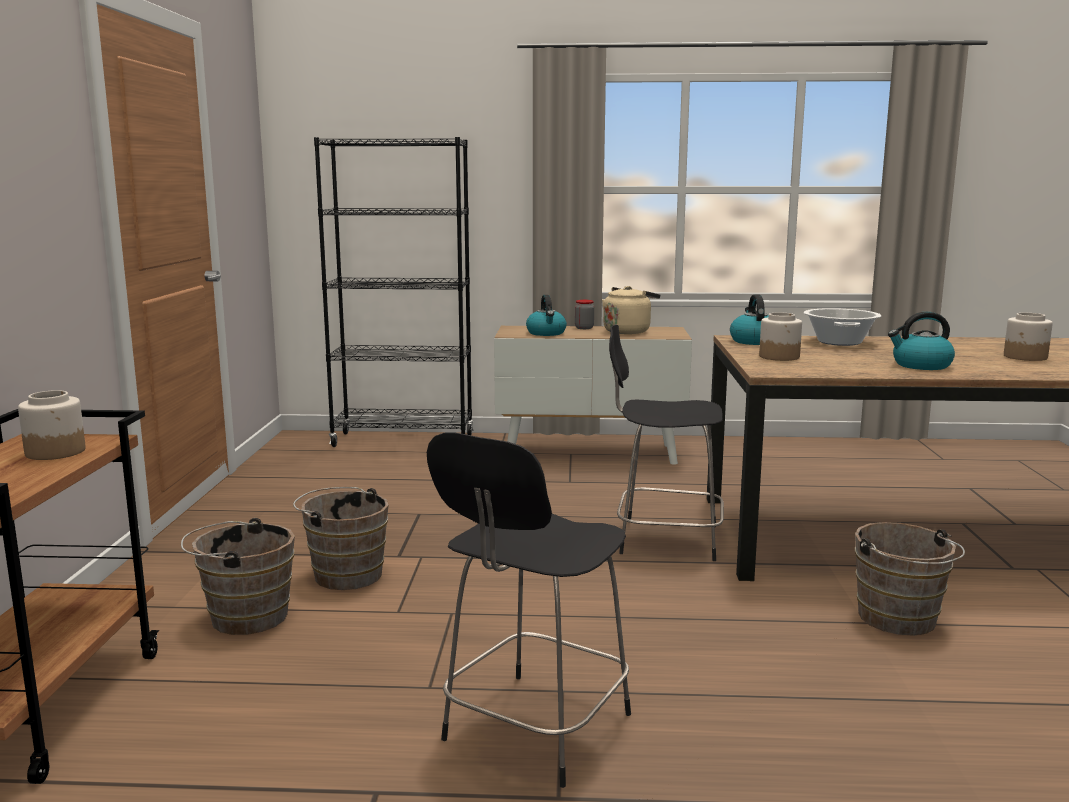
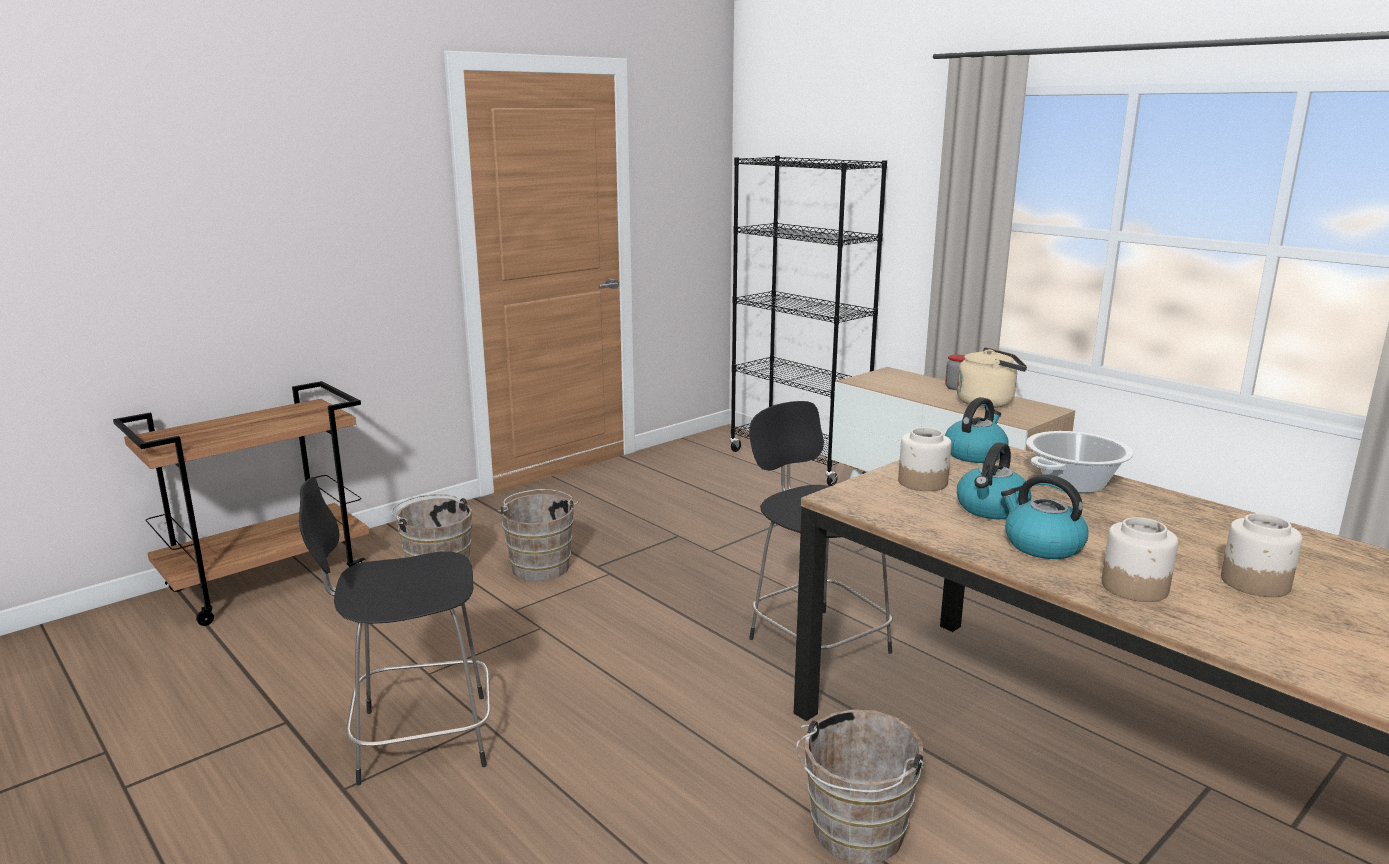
camera: 45 degrees right, 5 degrees up
jar [18,390,86,460] -> jar moved to [1102,517,1178,602]
kettle [526,295,567,336] -> kettle moved to [957,442,1031,519]

